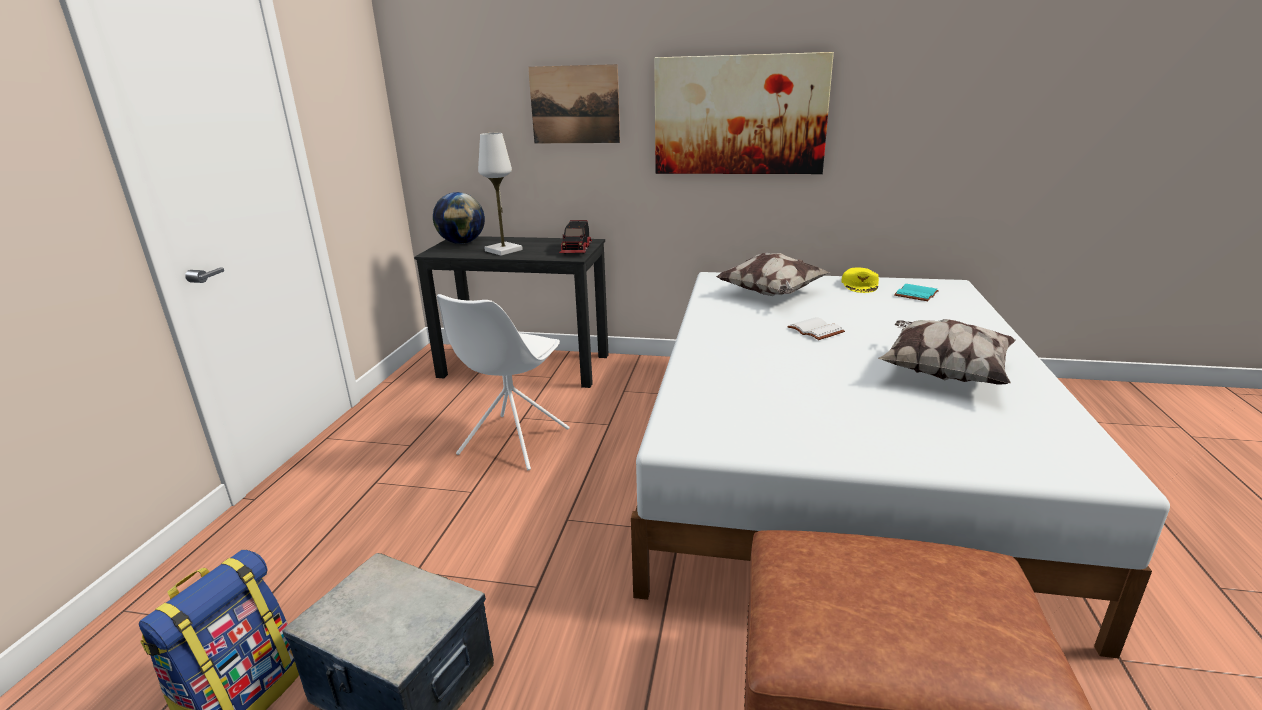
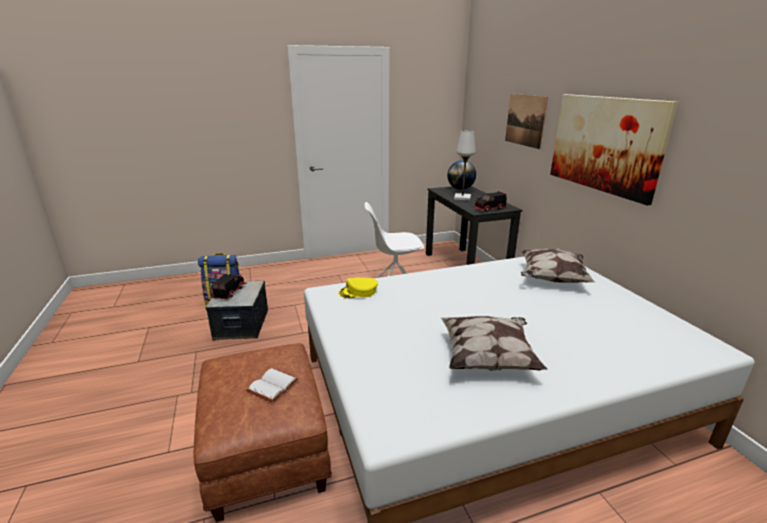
camera: 60 degrees right, 0 degrees up
white book [787,317,845,340] -> white book moved to [246,368,299,402]
yellow cap [841,267,879,293] -> yellow cap moved to [339,278,378,298]
turquoise book [894,284,939,301] -> none
none -> toy truck [212,274,247,300]

